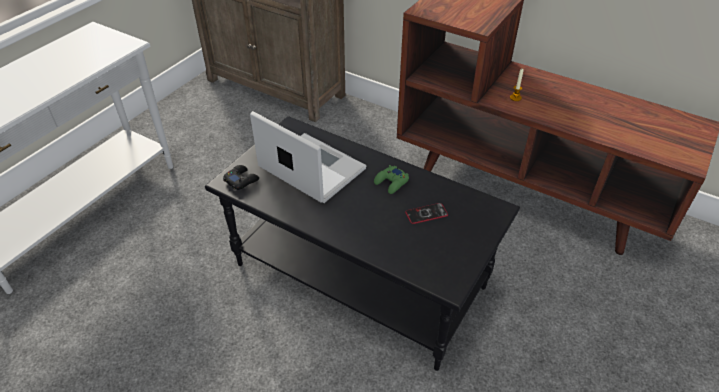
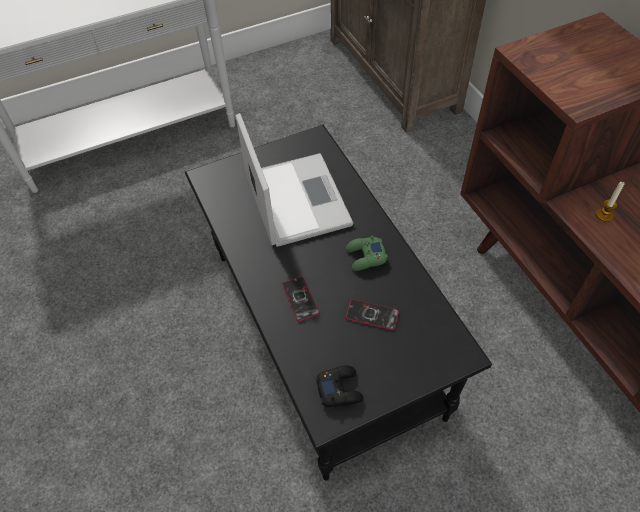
camera: 35 degrees right, 10 degrees up
black game controller [223,165,259,190] -> black game controller moved to [316,365,363,407]
none -> phone [282,276,320,322]

